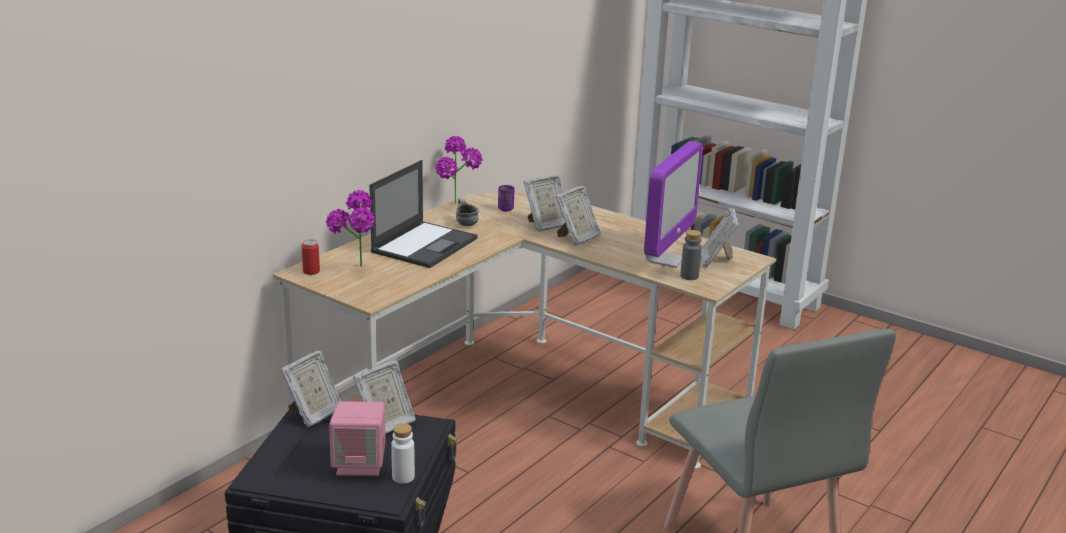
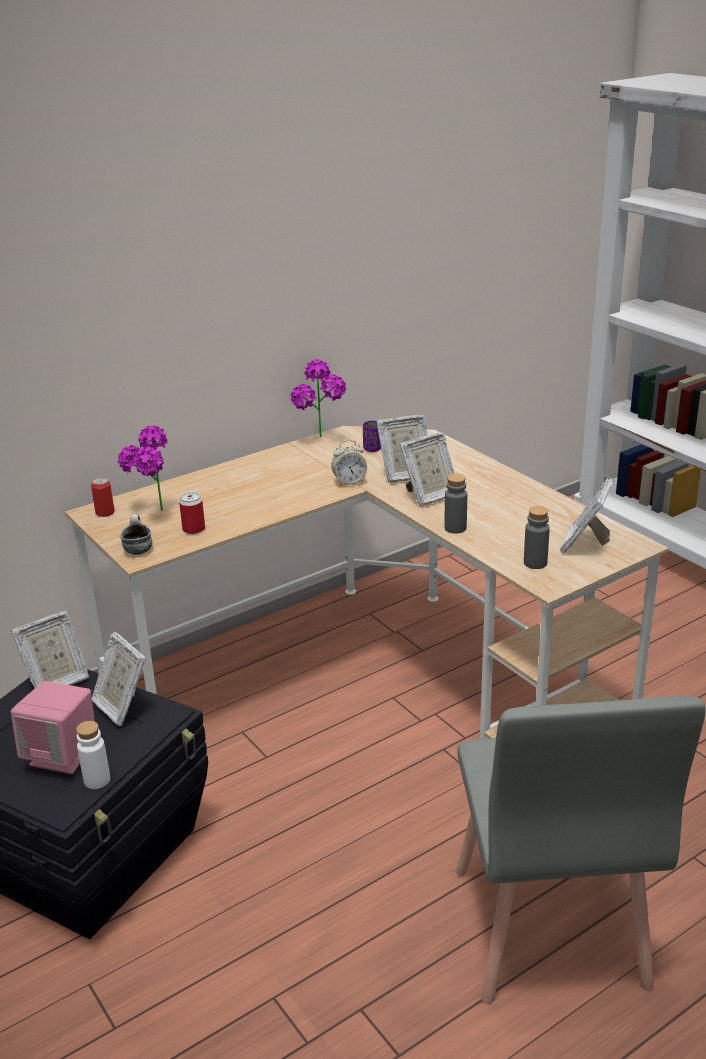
camera: 20 degrees right, 5 degrees up
picture frame [353,360,416,434] -> picture frame turned 75 degrees clockwise [92,632,146,726]
laptop [369,160,478,268] -> none
mug [456,198,479,226] -> mug moved to [119,514,152,555]
monitor [644,141,703,268] -> none
none -> can [179,492,205,534]
none -> alarm clock [331,440,367,486]
none -> grey bottle [445,474,467,534]

